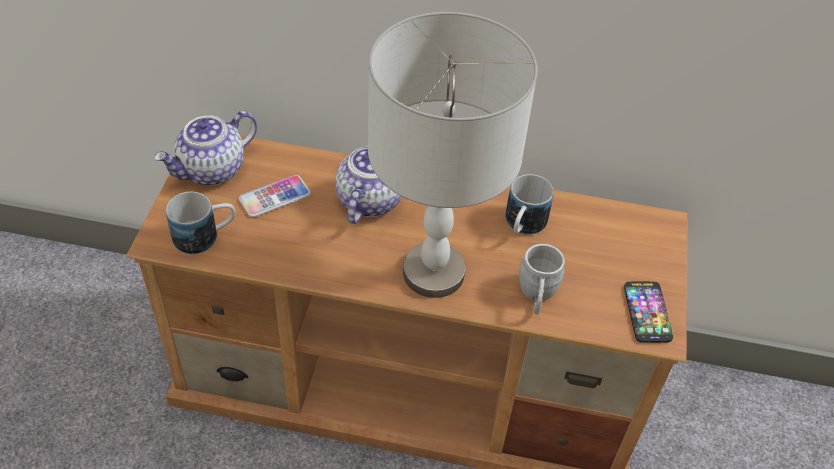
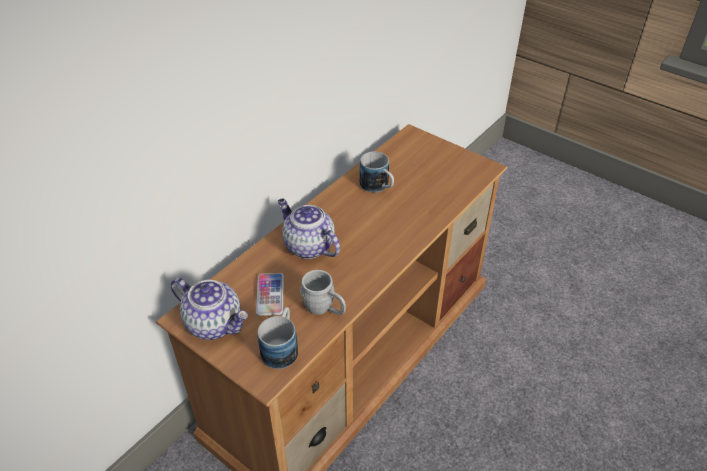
camera: 60 degrees left, 5 degrees down
teapot [154,111,257,185] -> teapot turned 45 degrees counterclockwise [171,278,248,340]
grey table lamp [368,12,538,298] -> none
grey mug [519,244,565,315] -> grey mug moved to [300,270,346,315]
phone [624,282,673,343] -> none

